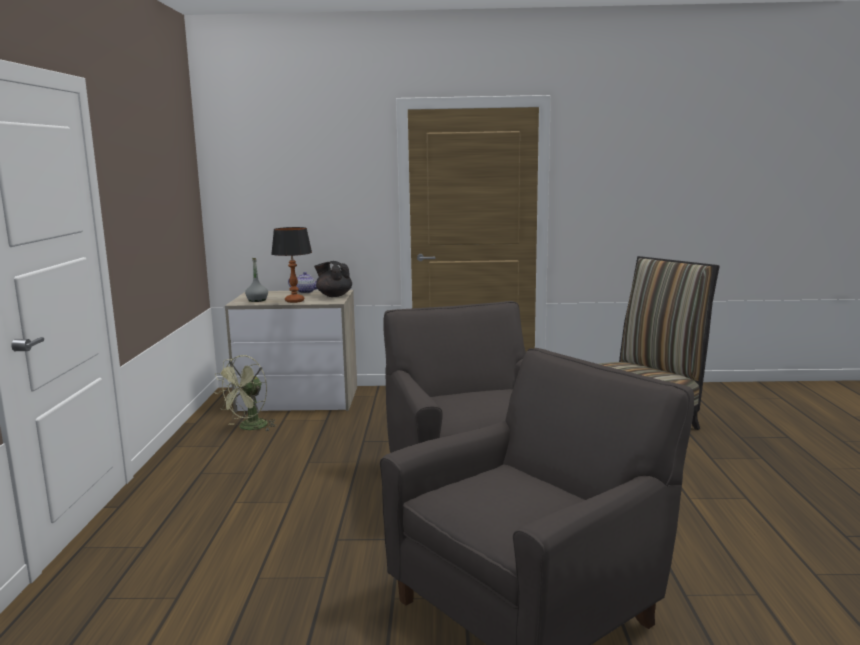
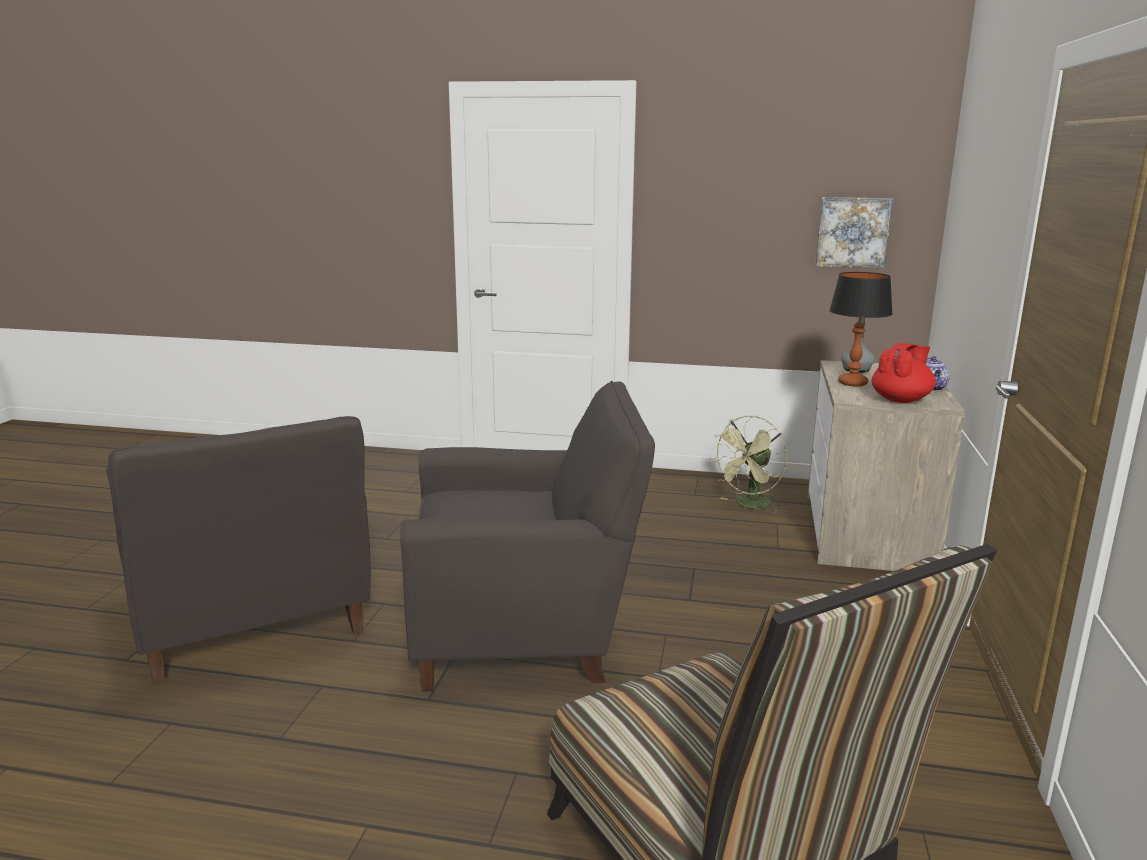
camera: 100 degrees right, 5 degrees up
green fan [214,355,276,431] -> green fan turned 90 degrees counterclockwise [711,415,787,512]
black teapot [314,261,352,297] -> red teapot [872,343,936,403]
none -> picture [815,197,893,268]

